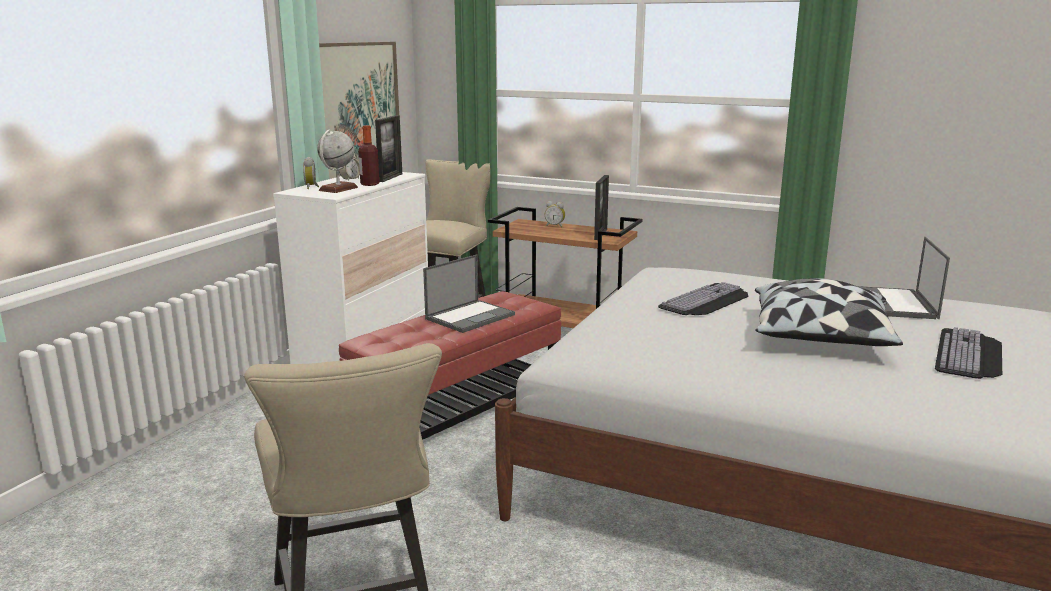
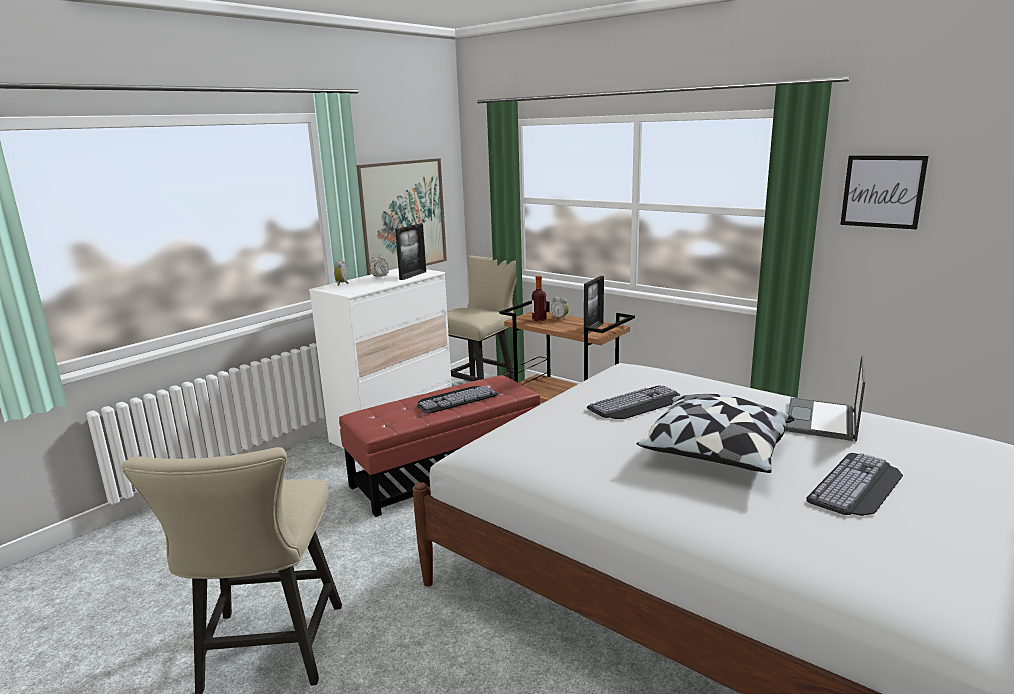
camera: 15 degrees right, 0 degrees up
globe [317,130,358,193] -> none
bottle [358,125,379,186] -> bottle moved to [532,276,547,321]
laptop [423,254,515,333] -> keyboard [417,386,498,414]
none -> picture [840,156,929,229]

